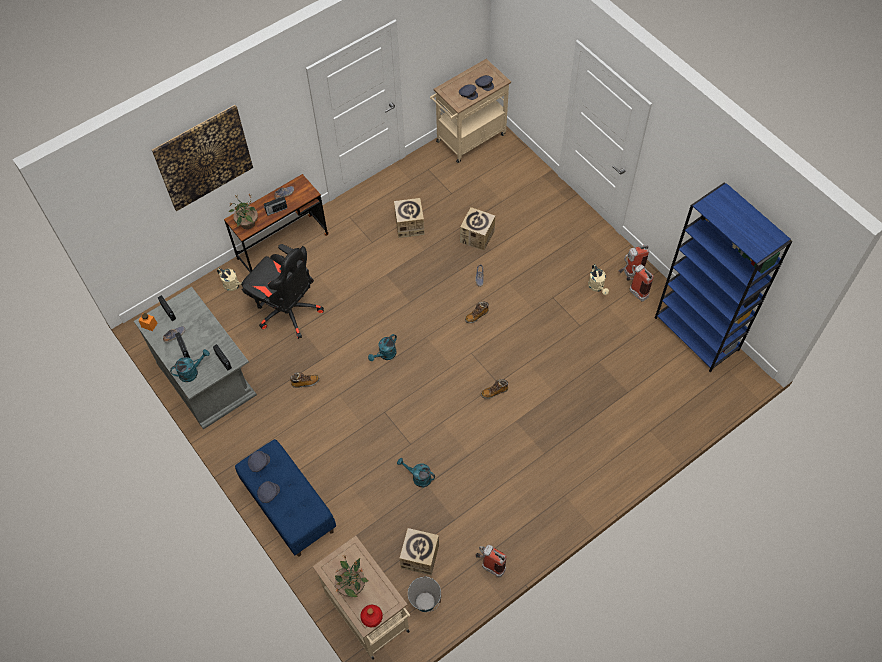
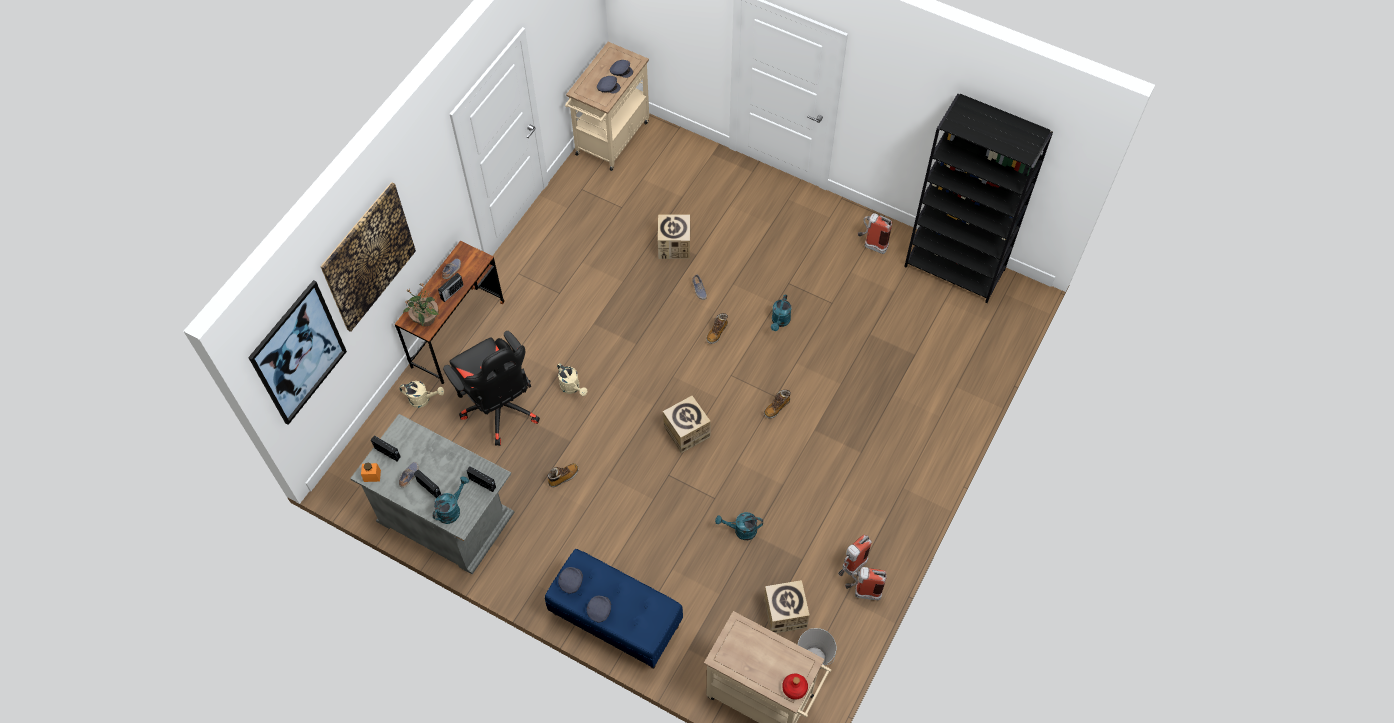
camera: 25 degrees left, 0 degrees up
black office chair [241,244,324,339] -> black office chair turned 45 degrees clockwise [443,331,540,446]
potted plant [335,555,369,597] -> none
turquoise watering can [368,334,397,361] -> turquoise watering can moved to [771,294,791,331]
cardboard box [394,198,425,238] -> cardboard box moved to [663,396,711,453]
beige watering can [588,264,609,295] -> beige watering can moved to [557,363,587,396]
fire extinguisher [619,245,649,277] -> fire extinguisher moved to [838,535,872,576]
blue bookcase [655,182,792,373] -> black bookcase [904,94,1053,303]
none -> picture [248,280,347,425]

